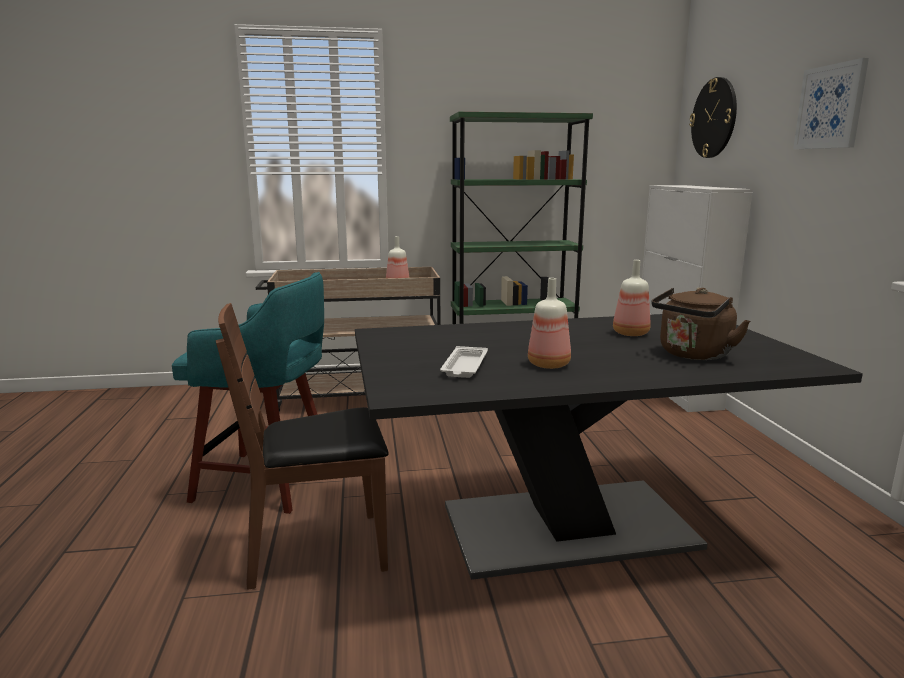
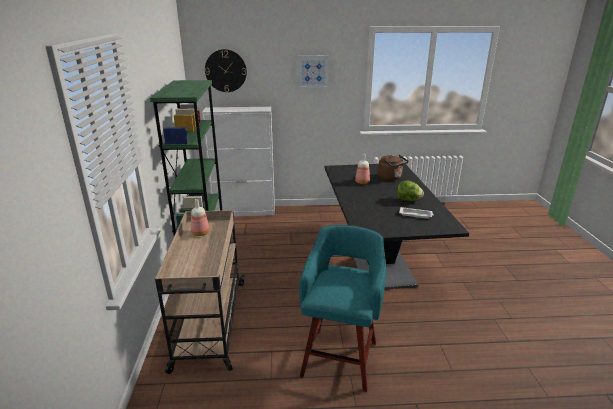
camera: 85 degrees left, 10 degrees up
brown chair [216,303,389,590] -> none
bottle [528,278,571,369] -> lettuce [397,181,424,201]

